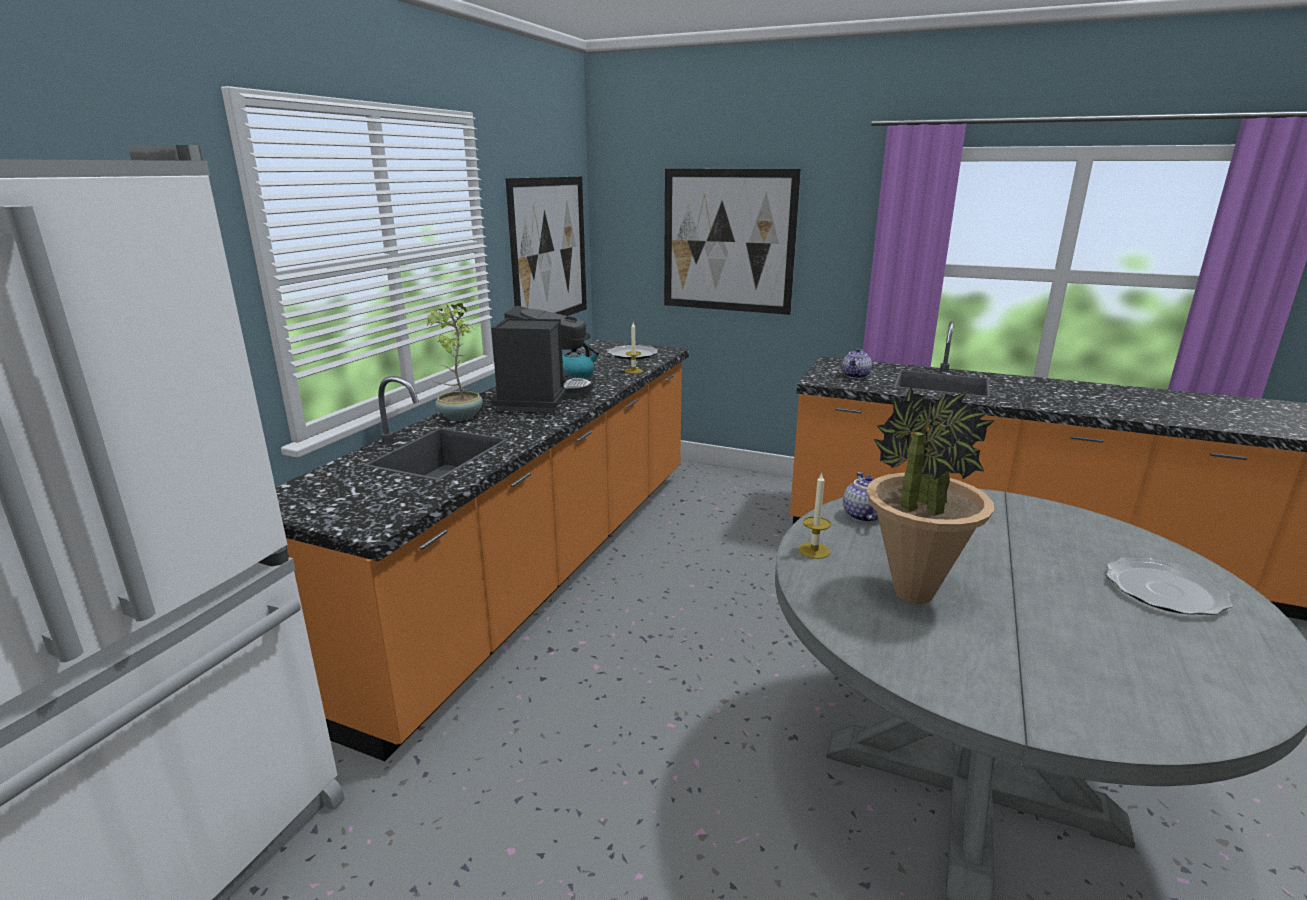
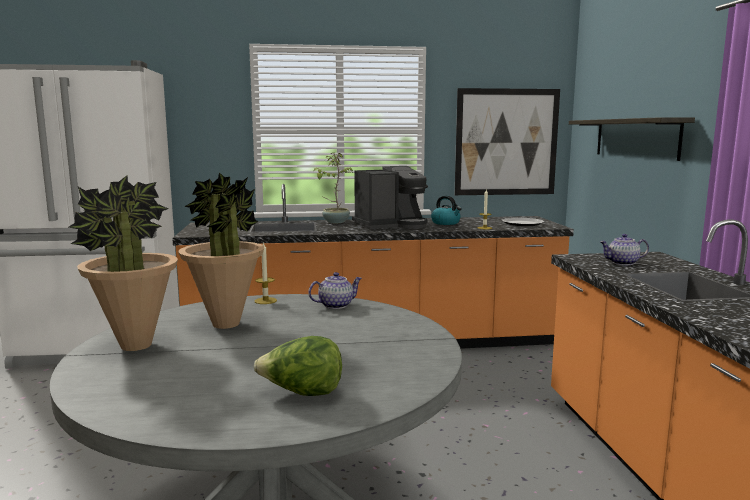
camera: 60 degrees right, 10 degrees down
picture [664,169,801,315] -> shelf [569,117,695,161]
plate [1106,557,1232,615] -> lettuce [254,336,342,396]
none -> potted plant [69,175,178,351]

